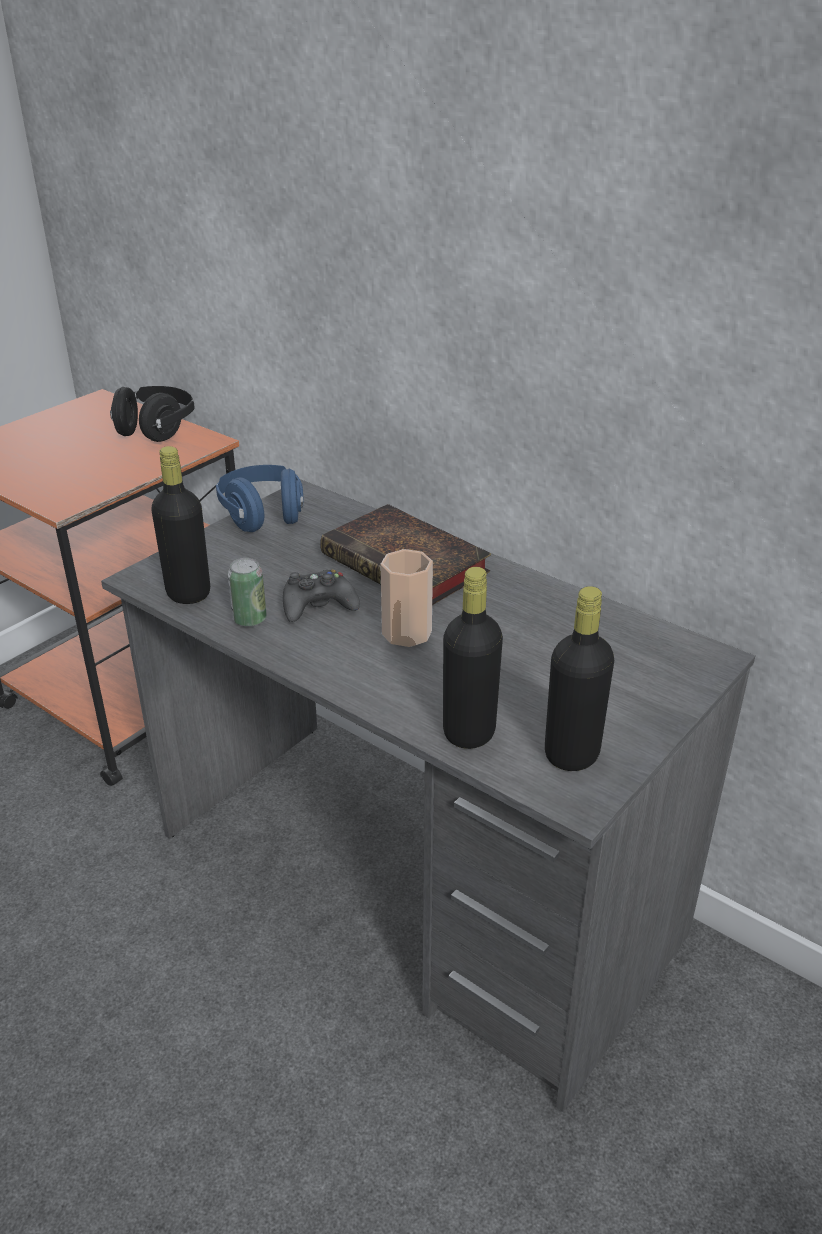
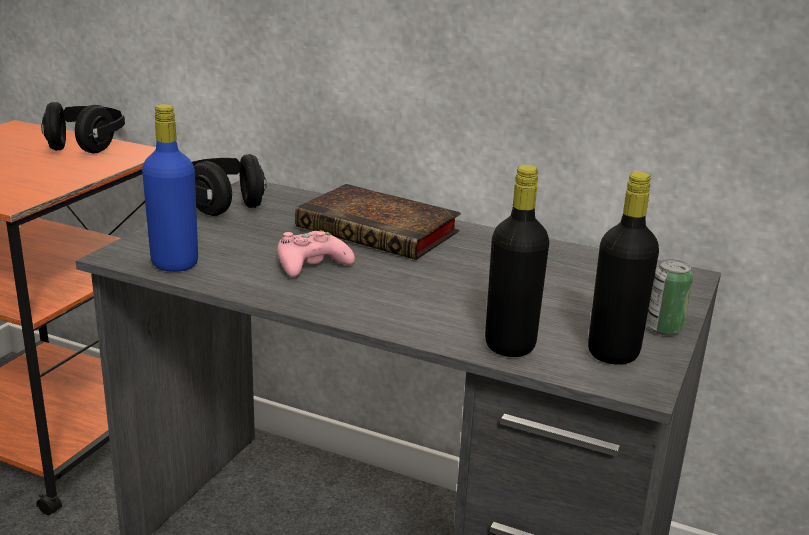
camera: 15 degrees left, 10 degrees down
black bottle [151,446,210,604] -> blue bottle [142,104,198,272]
blue headphones [216,465,304,532] -> black headphones [192,154,267,216]
can [228,558,267,627] -> can moved to [646,259,693,335]
black game controller [283,569,360,622] -> pink game controller [277,230,355,277]
cup [381,549,433,647] -> none

